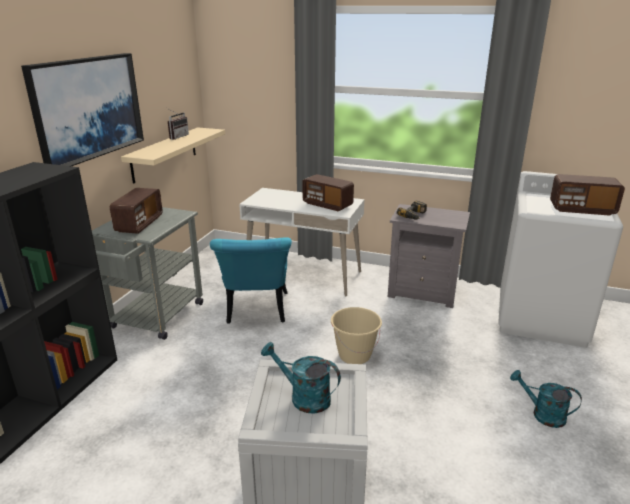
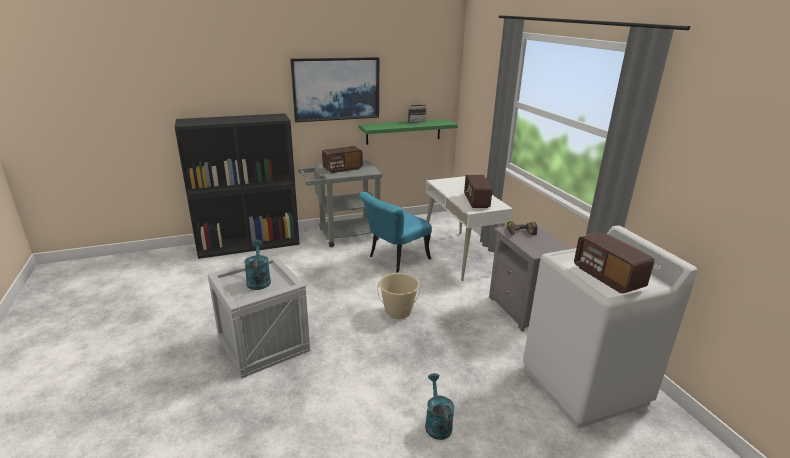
camera: 50 degrees right, 0 degrees up
beige shelf [121,127,225,184] -> green shelf [359,119,458,145]

